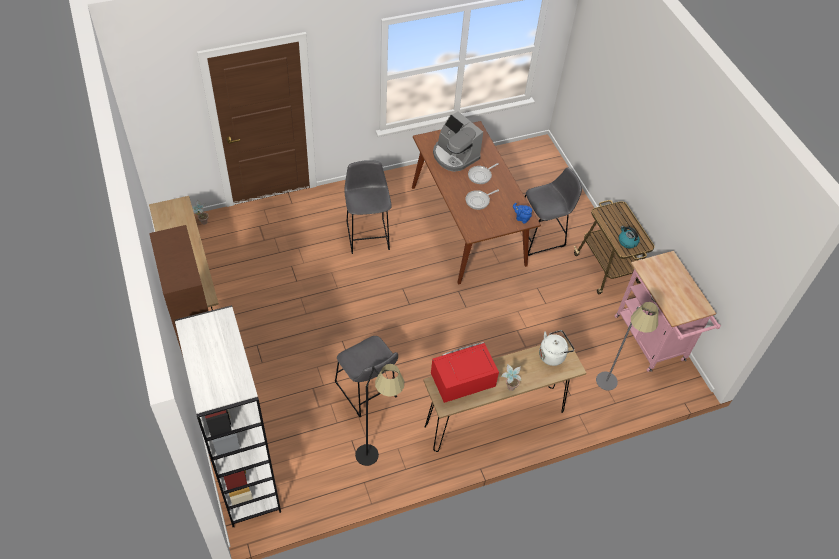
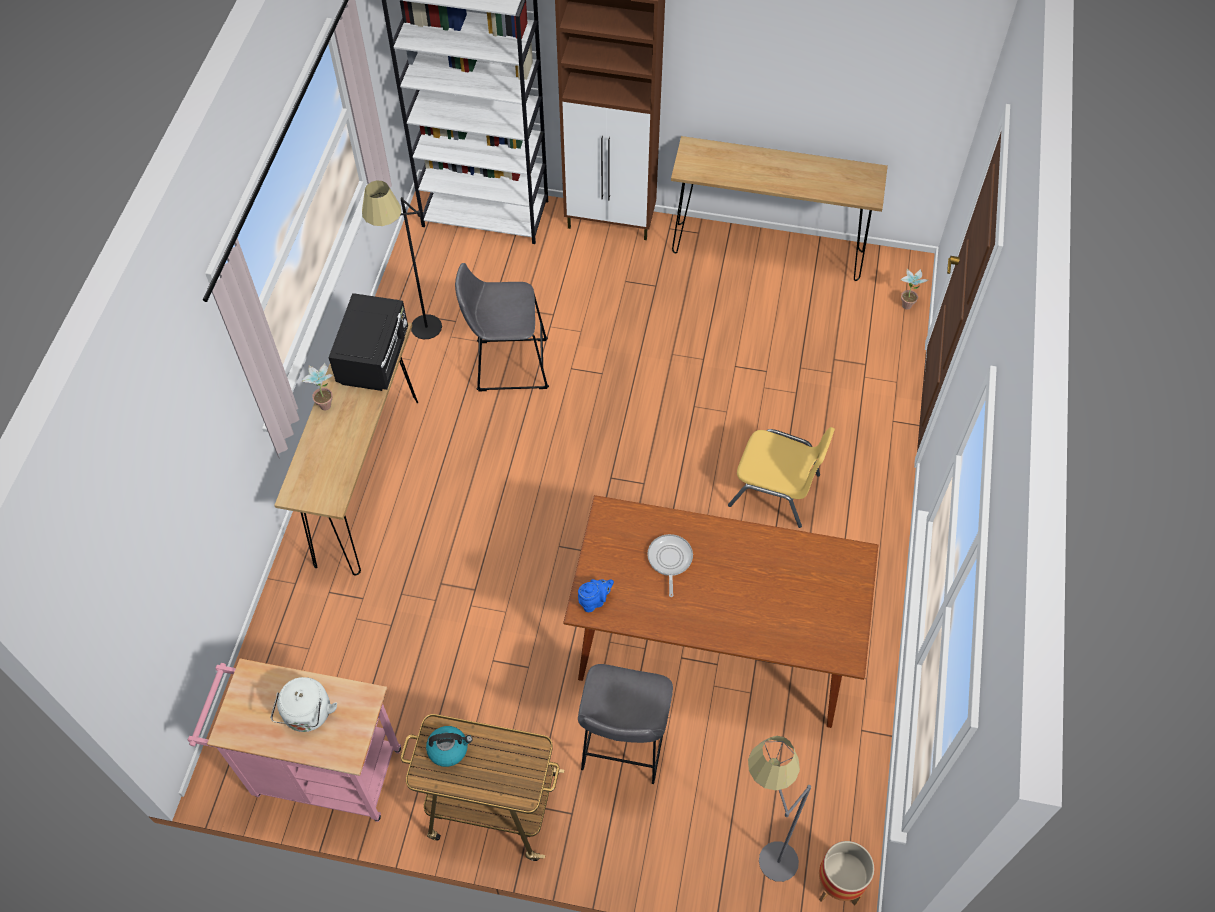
camera: 125 degrees right, 5 degrees up
grey stool [344,160,392,254] -> yellow chair [728,427,835,528]
red microwave [431,342,499,403] -> black microwave [328,293,408,391]
coffee machine [433,112,483,172] -> none
frying pan [468,163,499,184] -> none
white kettle [539,330,575,366] -> white kettle moved to [271,677,337,732]
grey floor lamp [596,302,659,391] -> grey floor lamp moved to [748,736,811,882]
none -> planter [819,841,875,906]

